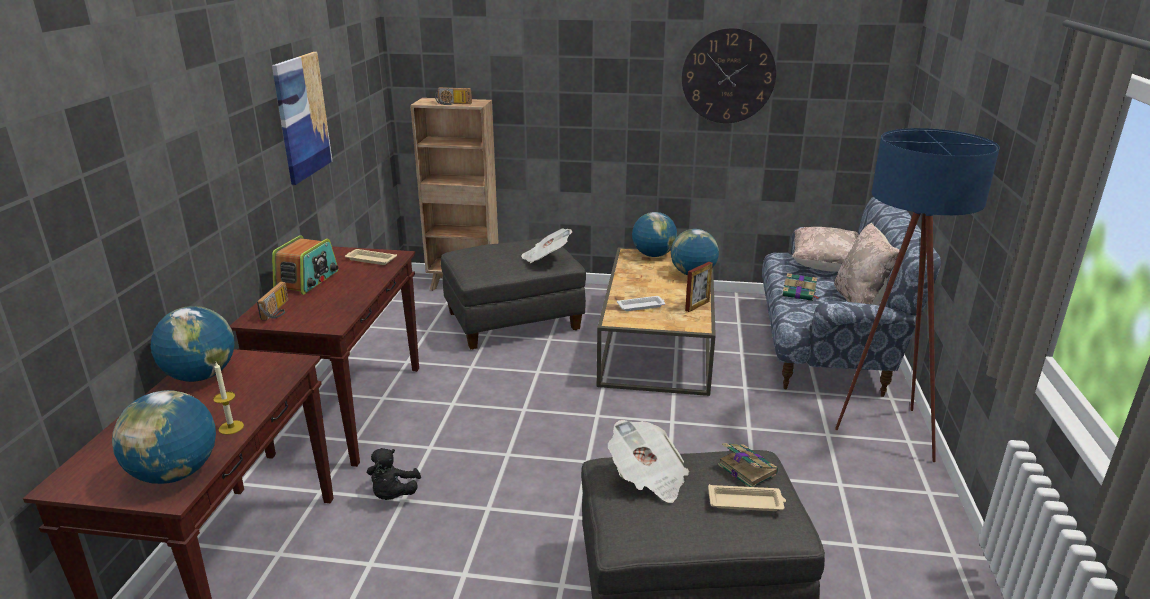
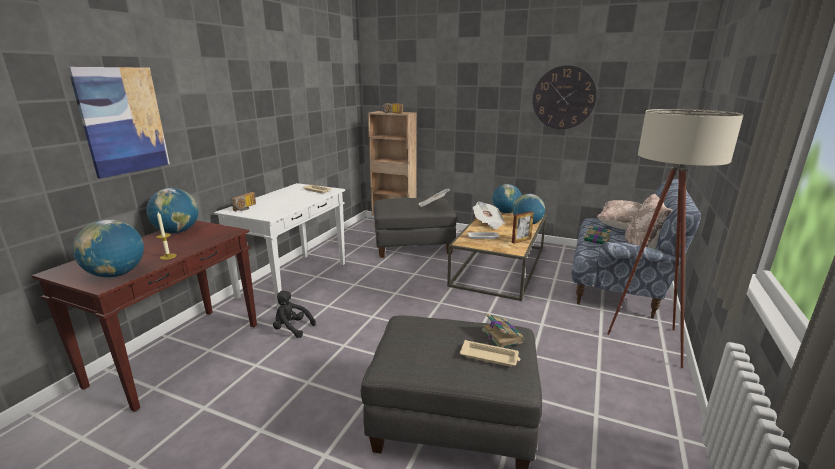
camera: 15 degrees right, 5 degrees down
brown console table [230,246,419,467] -> white console table [214,183,345,309]
picture [272,52,332,185] -> picture moved to [68,67,170,179]
radio [272,235,338,295] -> none
black plush toy [367,448,421,500] -> black plush toy turned 90 degrees clockwise [273,291,316,338]
newspaper [608,420,689,503] -> newspaper moved to [473,202,505,229]
blue floor lamp [835,128,1000,462] -> beige floor lamp [607,109,744,368]

